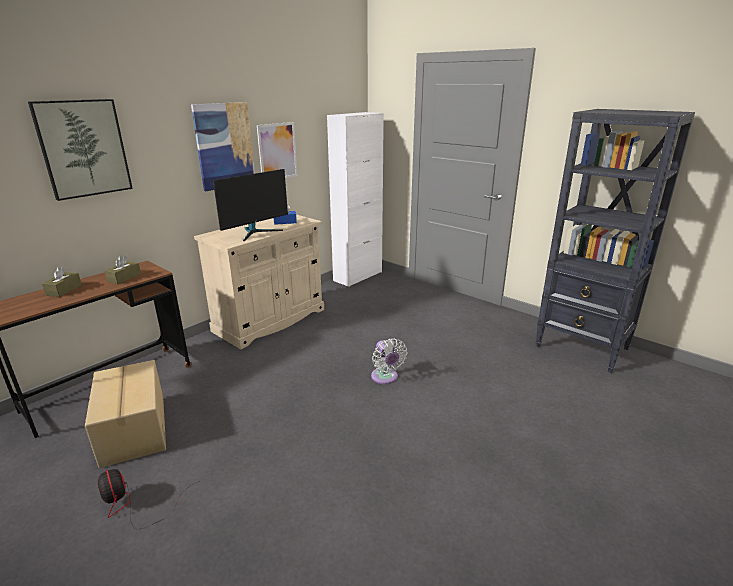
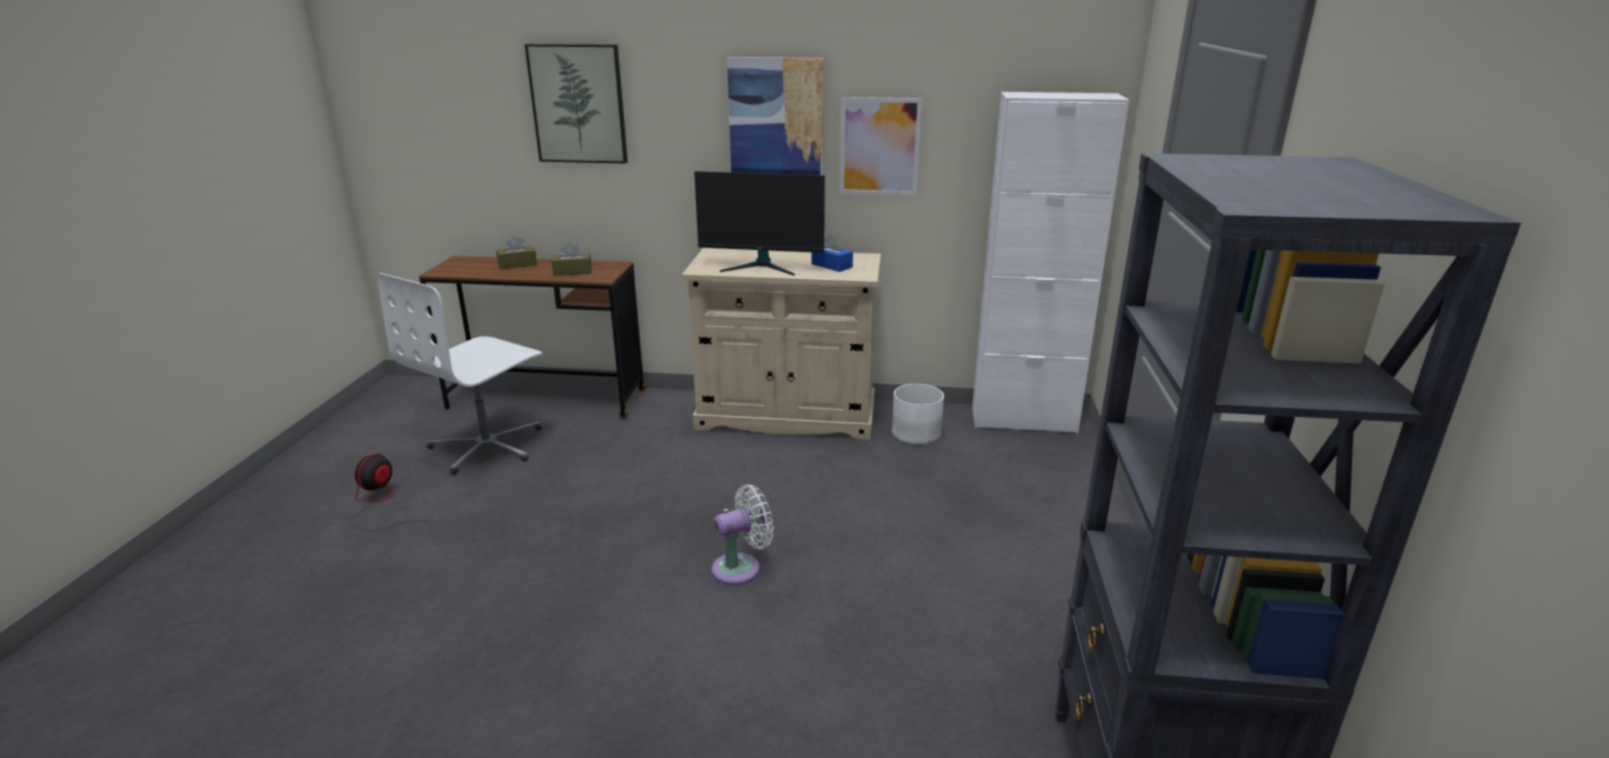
camera: 55 degrees right, 0 degrees up
cardboard box [85,360,166,468] -> white office chair [378,273,542,475]
white fan [371,339,407,384] -> white fan turned 150 degrees counterclockwise [712,484,774,585]
none -> white planter [892,384,944,444]

